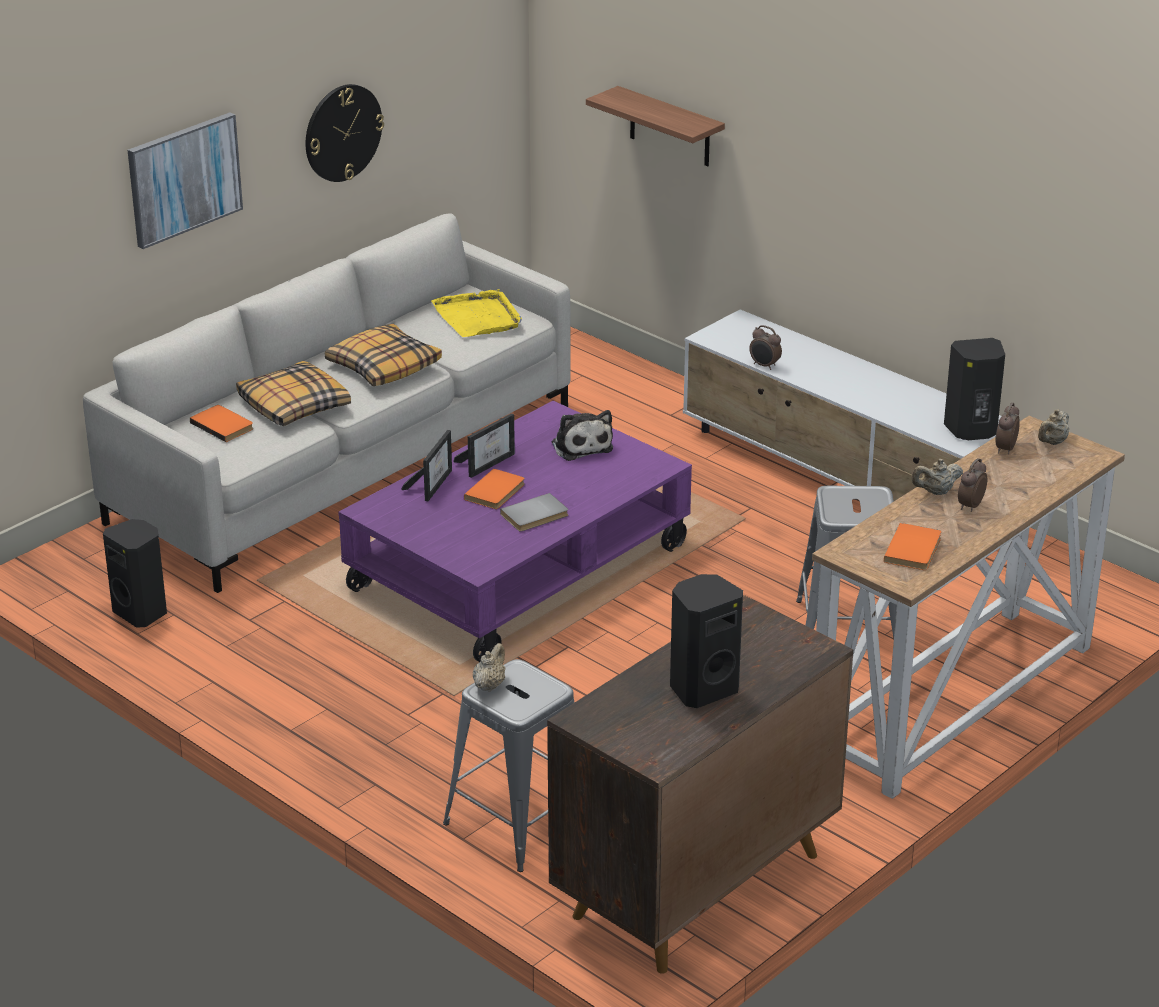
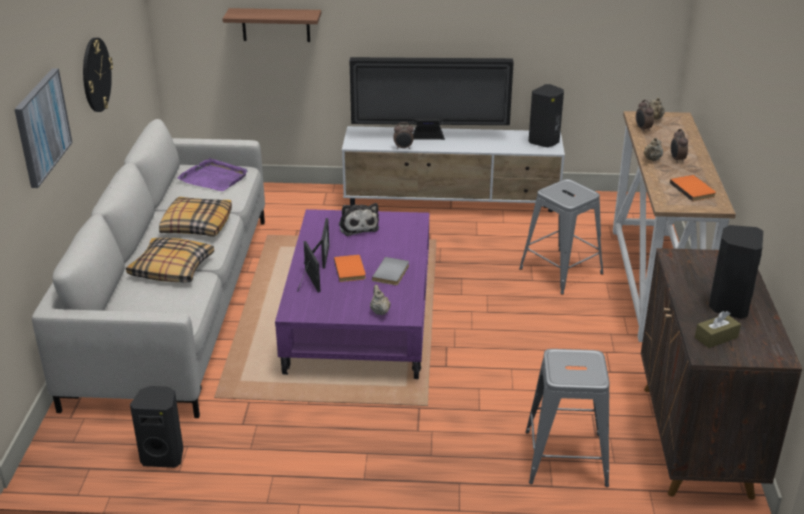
camera: 40 degrees left, 0 degrees up
orange book [190,405,253,442] -> none
yellow tray [431,289,522,337] -> purple tray [177,158,248,191]
beige teapot [473,643,505,692] -> beige teapot moved to [370,285,391,315]
plush toy [552,410,613,461] -> plush toy turned 45 degrees clockwise [339,203,379,236]
none -> television [349,57,514,140]
none -> brown tissue box [695,311,741,348]

